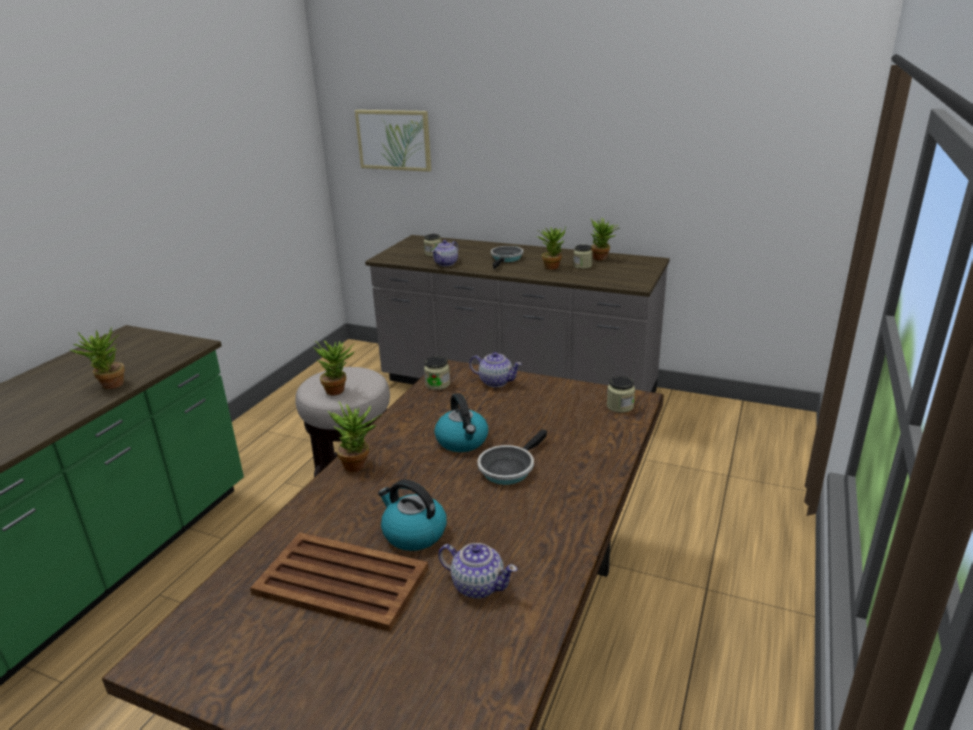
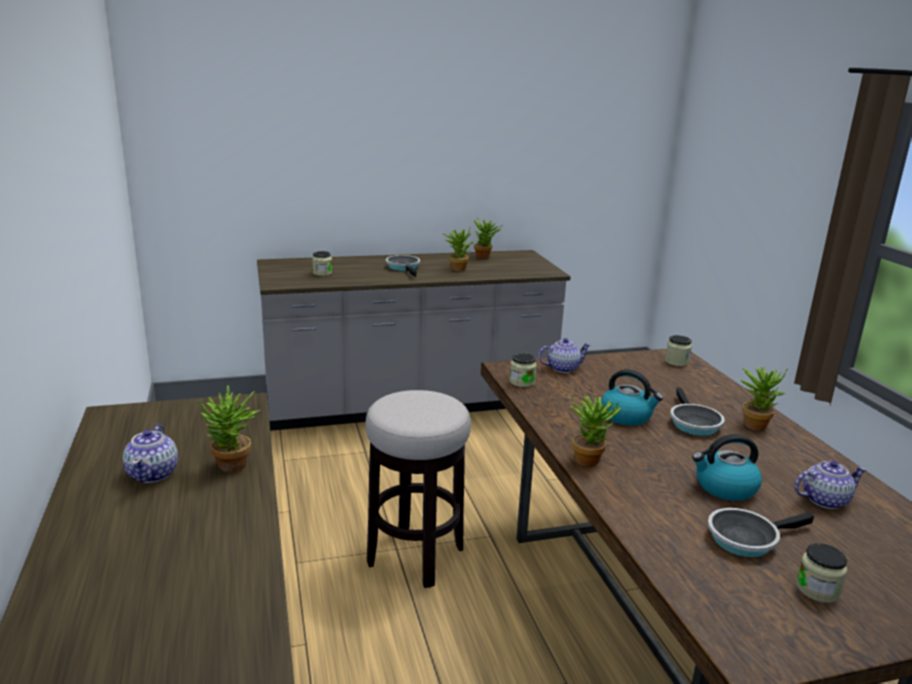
camera: 40 degrees left, 5 degrees down
brown tray [250,532,428,632] -> frying pan [708,508,814,557]
potted plant [313,341,355,395] -> potted plant moved to [739,367,787,430]
picture [355,110,431,172] -> none
teapot [432,240,458,266] -> teapot moved to [123,424,178,483]
jar [573,244,593,269] -> jar moved to [796,543,847,603]

